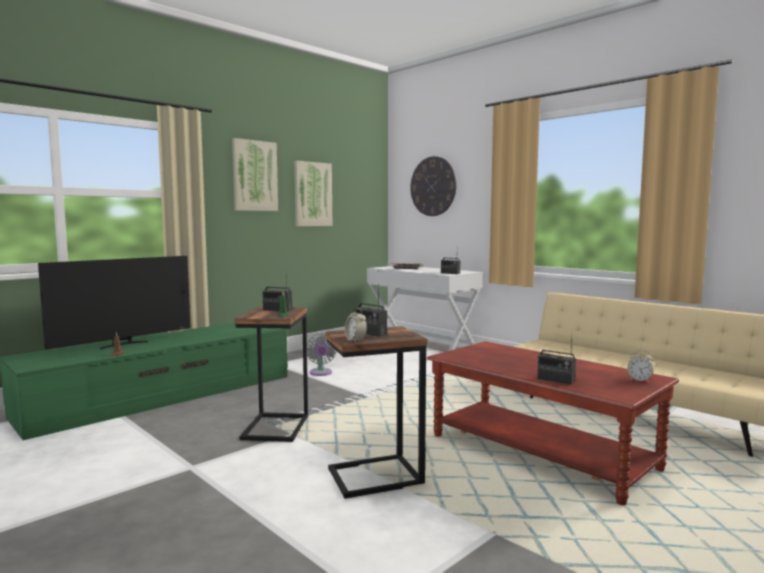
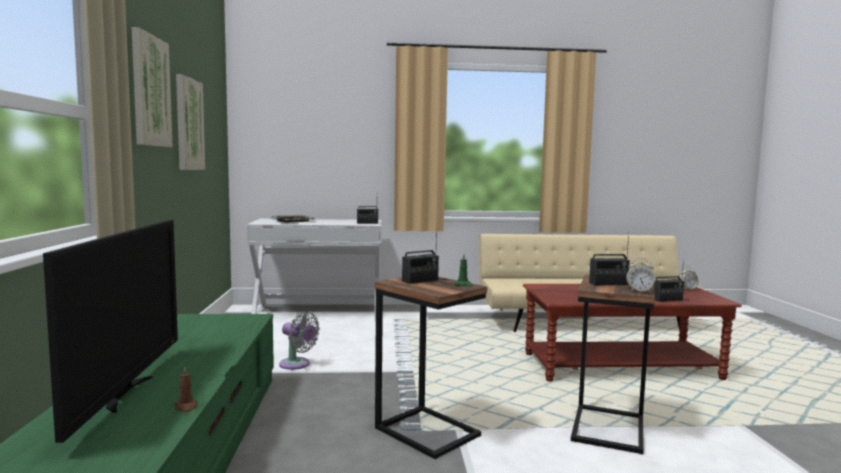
camera: 50 degrees left, 0 degrees up
wall clock [410,156,457,216] -> none

